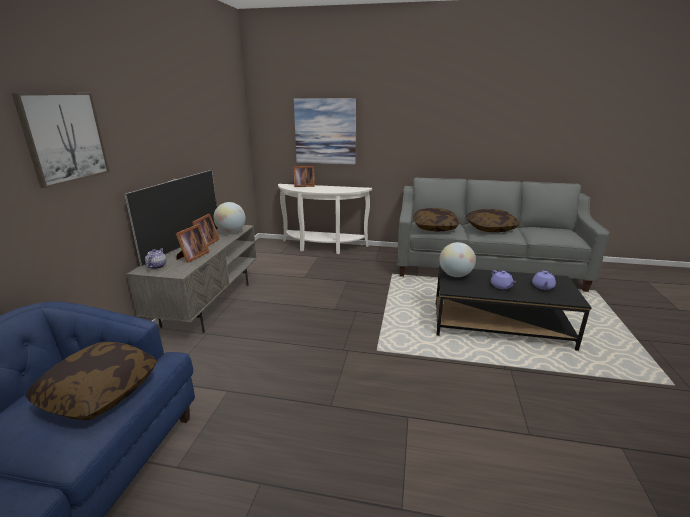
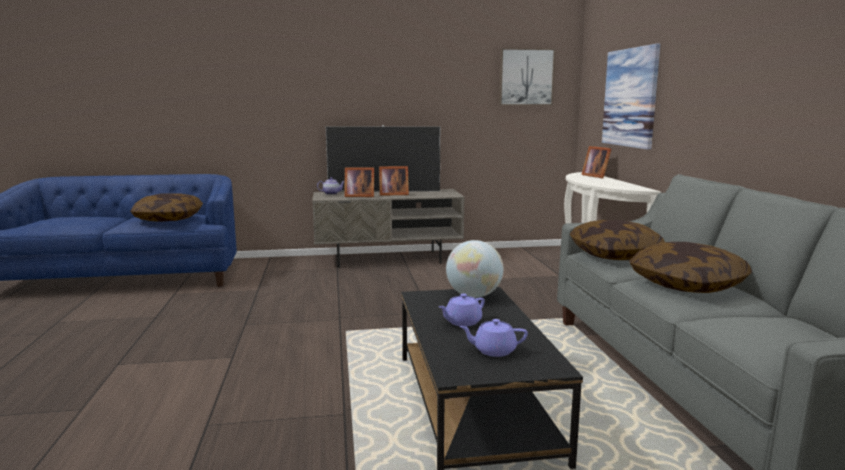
camera: 70 degrees right, 10 degrees down
picture [12,93,110,188] -> picture moved to [499,48,555,106]
globe [213,202,246,233] -> none

